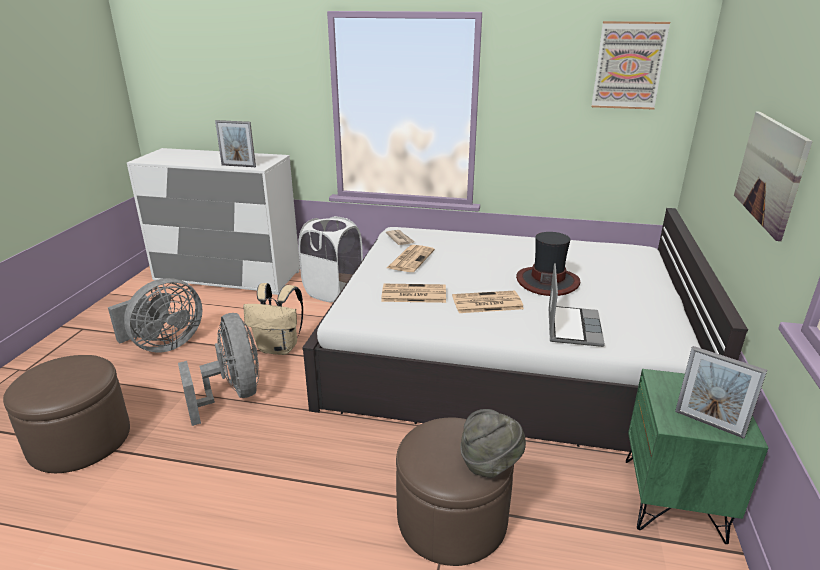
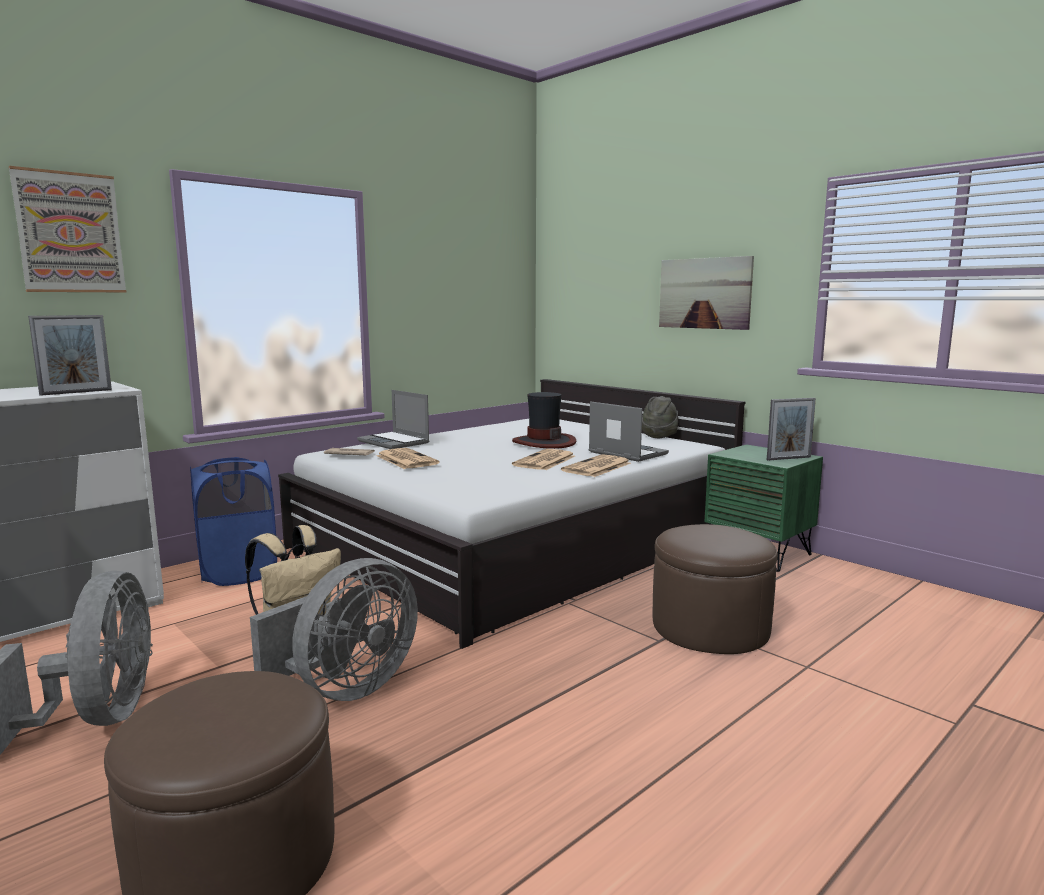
camera: 55 degrees left, 15 degrees down
grey fan [178,313,259,426] -> grey fan turned 120 degrees clockwise [250,558,418,701]
white laundry basket [298,216,363,303] -> blue laundry basket [190,457,277,586]
newspaper [381,284,446,303] -> newspaper moved to [561,454,631,477]
grey hat [460,409,526,478] -> grey hat moved to [642,396,678,438]
picture [591,21,670,110] -> picture moved to [9,166,126,292]
none -> laptop [357,390,430,449]

